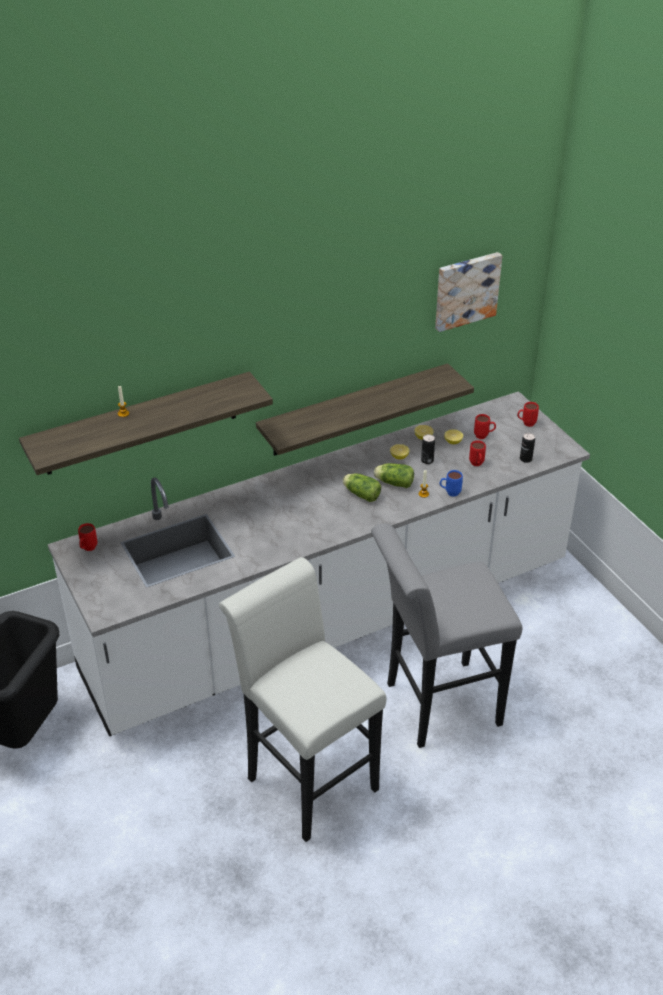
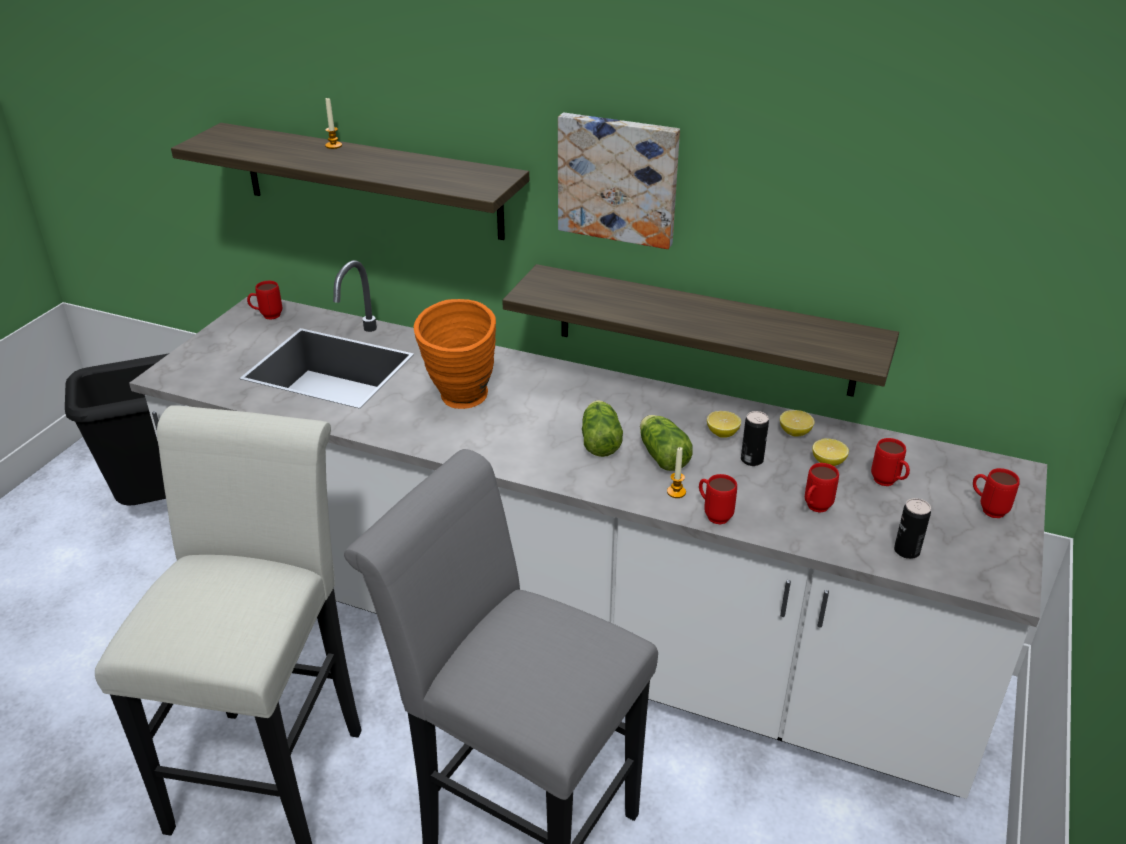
camera: 50 degrees right, 5 degrees down
picture [435,252,502,332] -> picture moved to [558,113,680,249]
blue mug [440,470,463,497] -> red mug [699,474,737,525]
none -> orange vase [414,299,496,409]

